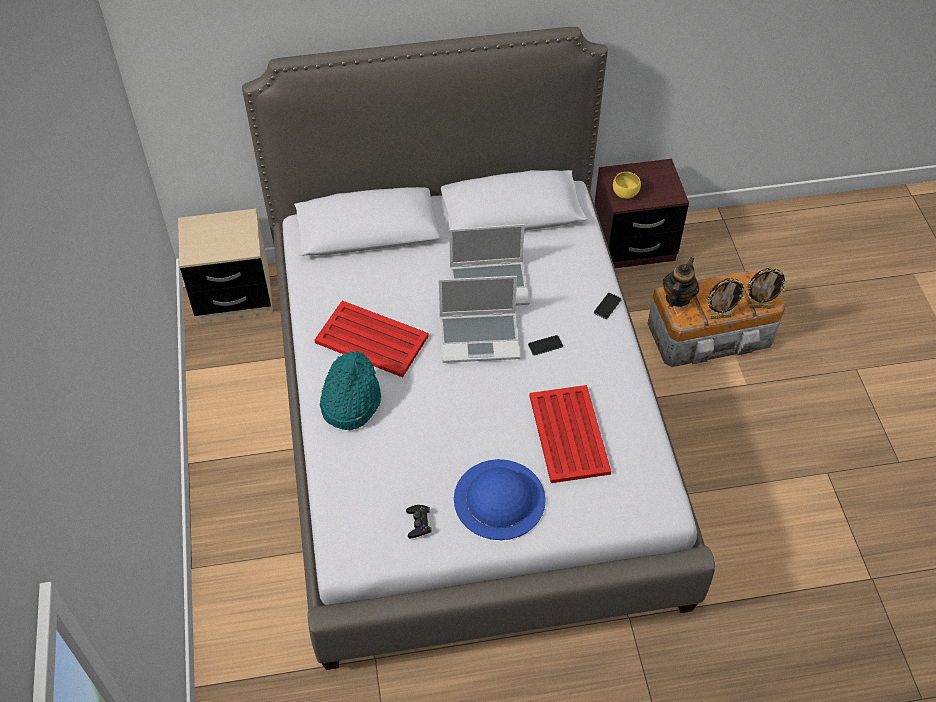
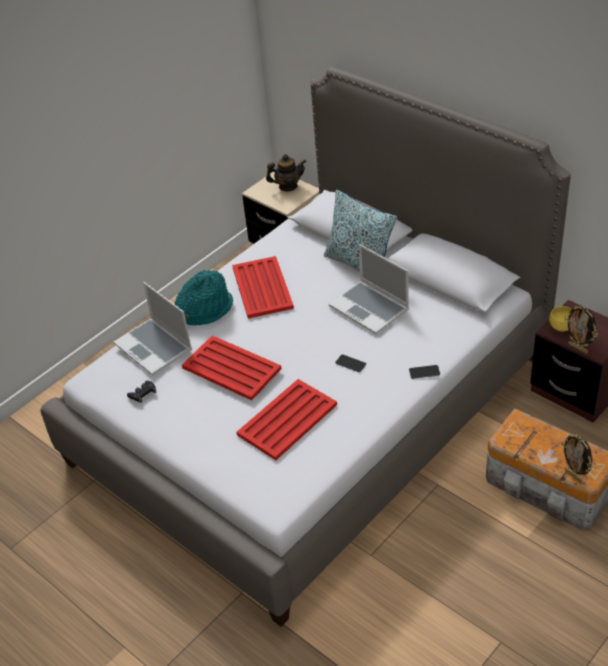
camera: 55 degrees right, 10 degrees down
laptop [439,276,520,363] -> laptop moved to [113,282,192,375]
blue hat [454,459,546,540] -> none
teapot [663,257,699,307] -> teapot moved to [266,154,307,192]
picture frame [706,278,746,319] -> picture frame moved to [565,306,598,353]
none -> red tray [182,335,281,400]
none -> pillow [324,190,397,271]

